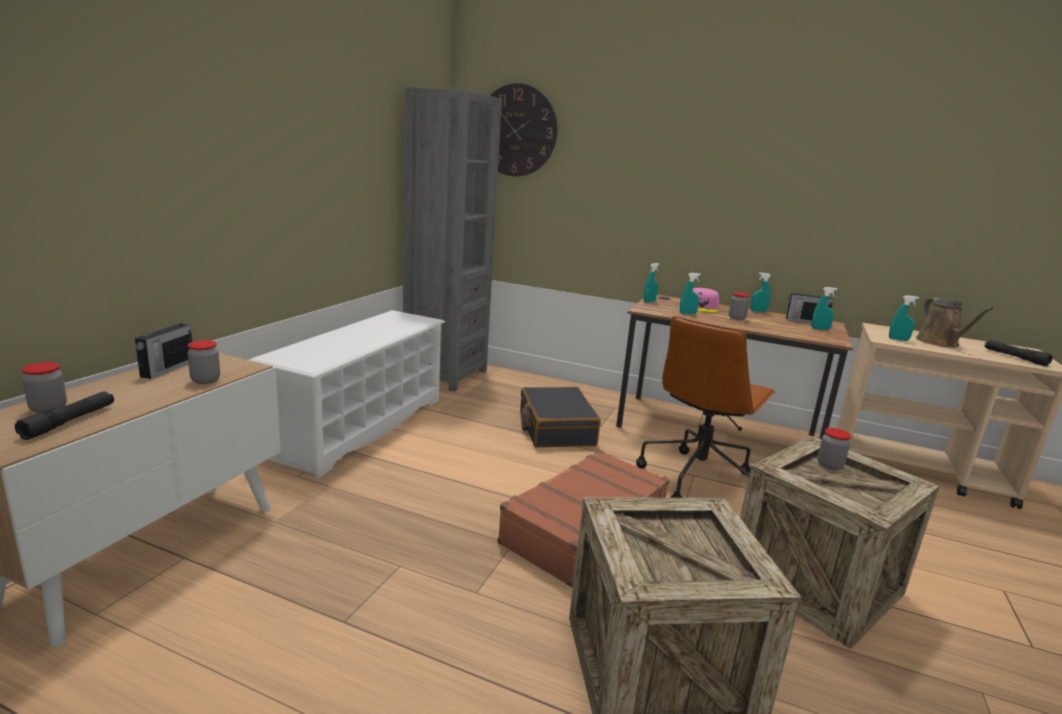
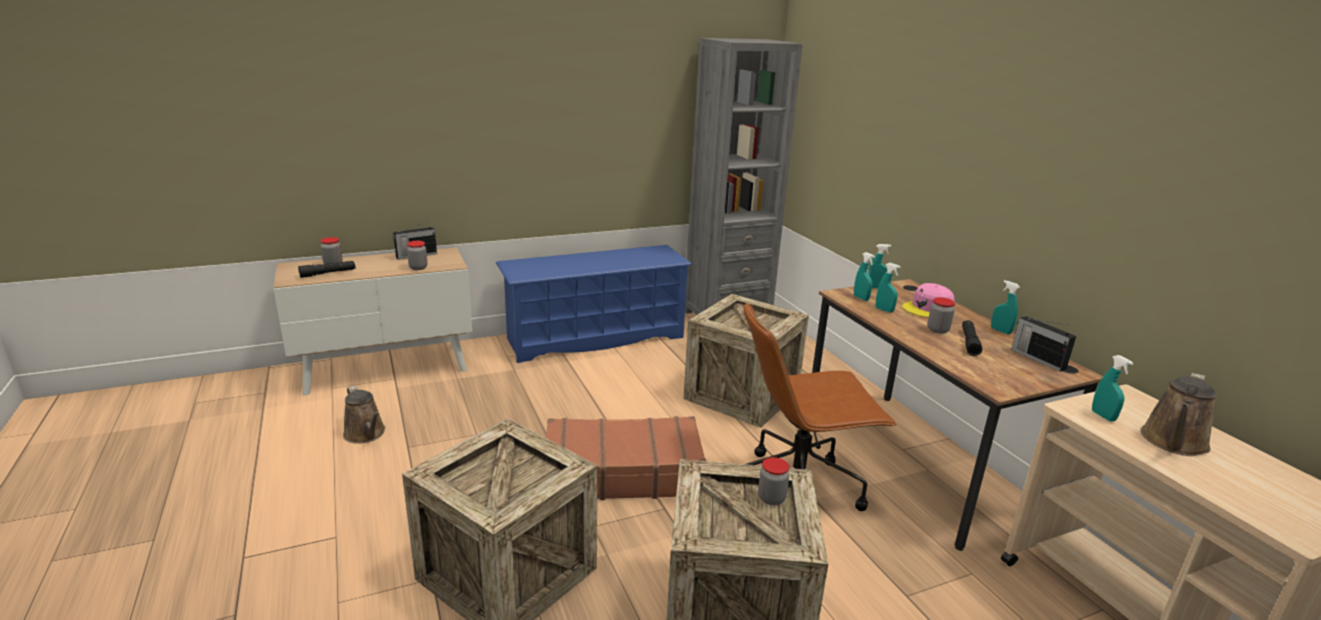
camera: 45 degrees right, 5 degrees up
white shoe rack [249,310,445,478] -> blue shoe rack [496,245,693,363]
wall clock [490,83,557,176] -> none
black suitcase [520,387,601,448] -> crate [683,294,809,428]
turquoise spray bottle [812,287,838,330] -> turquoise spray bottle moved to [854,252,875,301]
black flashlight [985,340,1053,367] -> black flashlight moved to [962,320,983,356]
none -> brown watering can [343,386,385,444]

